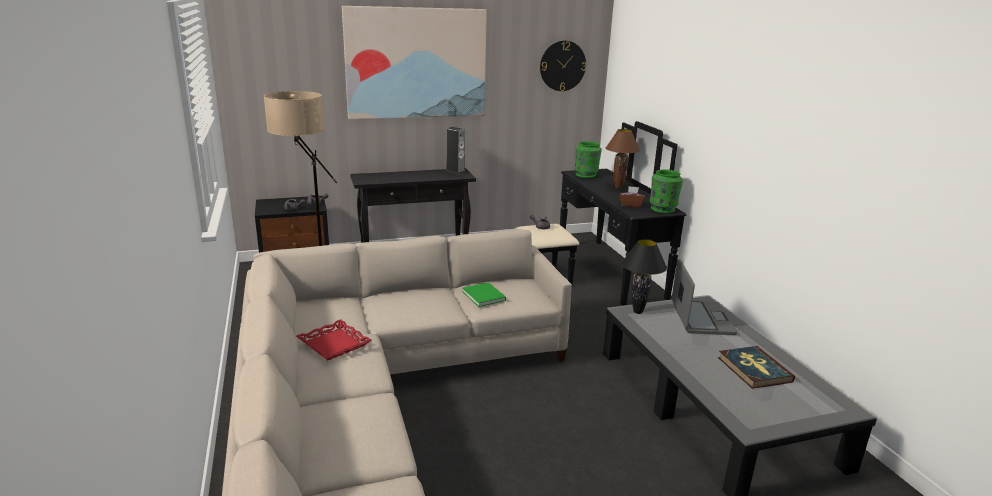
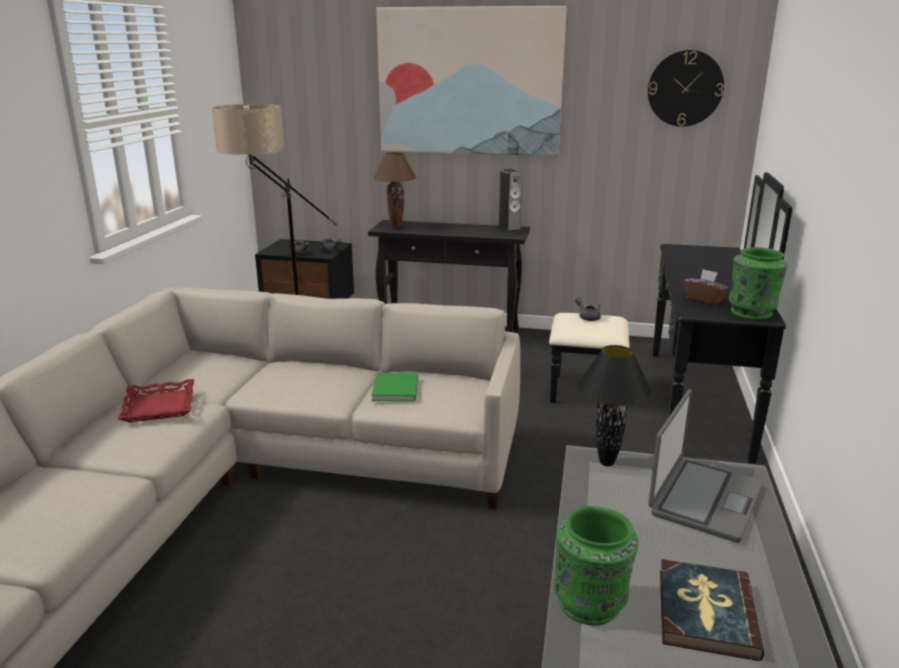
camera: 30 degrees right, 0 degrees up
green vase [574,141,602,178] -> green vase moved to [554,506,639,626]
brown table lamp [606,129,640,189] -> brown table lamp moved to [374,152,416,228]

